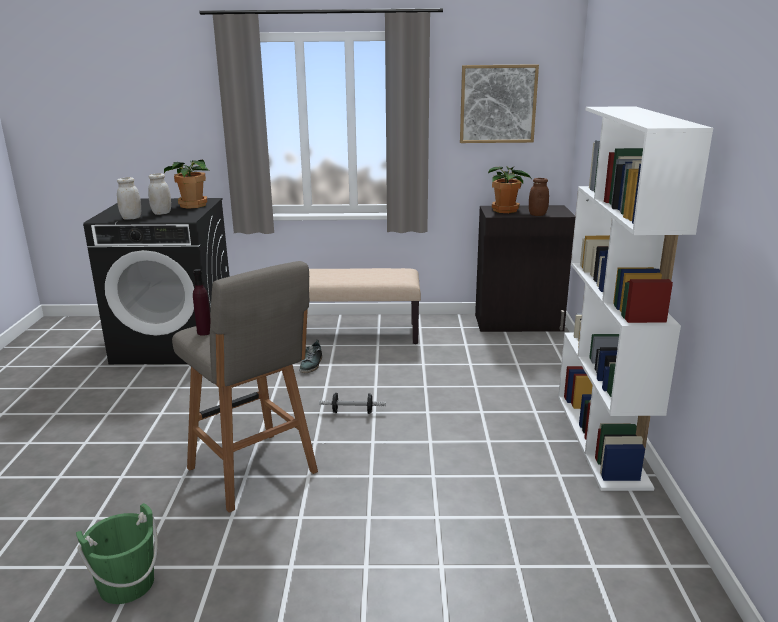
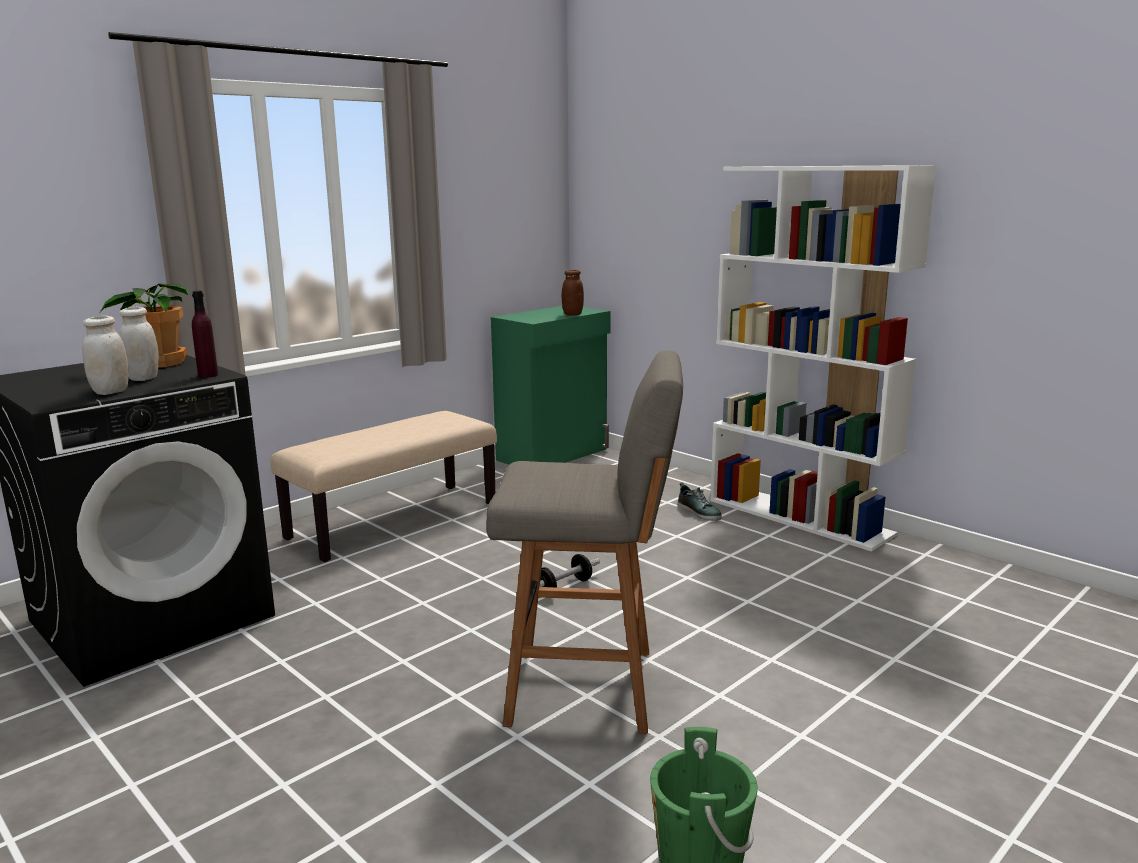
camera: 45 degrees left, 5 degrees down
purple bottle [193,269,210,336] -> purple bottle moved to [192,291,218,378]
shoe [299,340,322,373] -> shoe moved to [678,483,722,521]
picture [460,64,539,143] -> none
black cabinet [475,205,575,332] -> green cabinet [491,306,611,465]
potted plant [488,166,531,213] -> none

